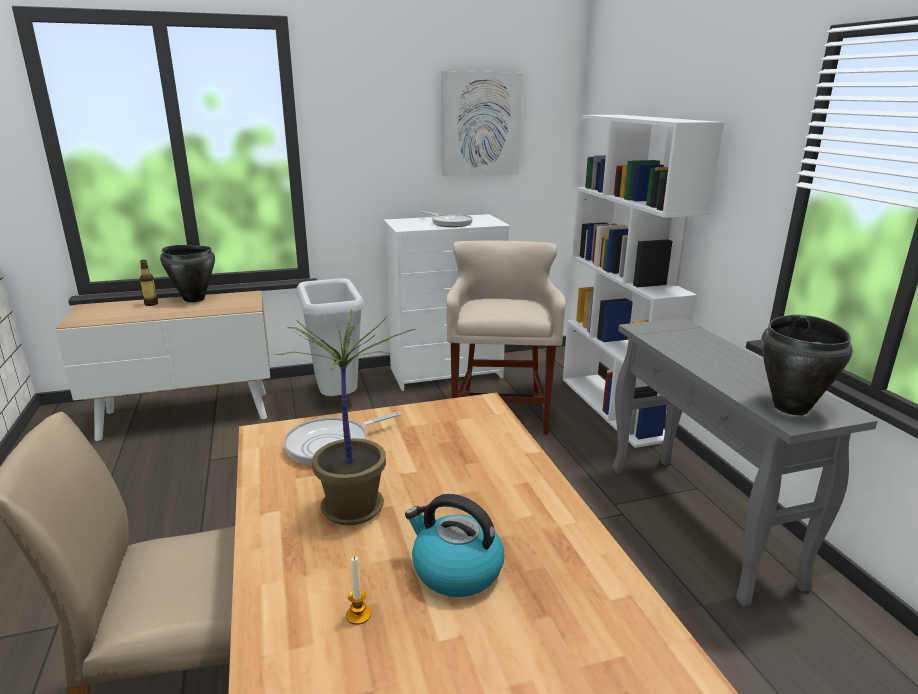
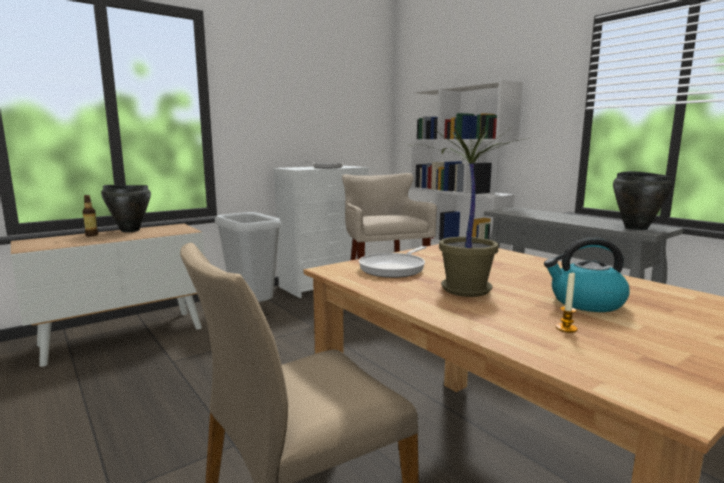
camera: 20 degrees left, 10 degrees down
picture [442,71,523,176] -> none

